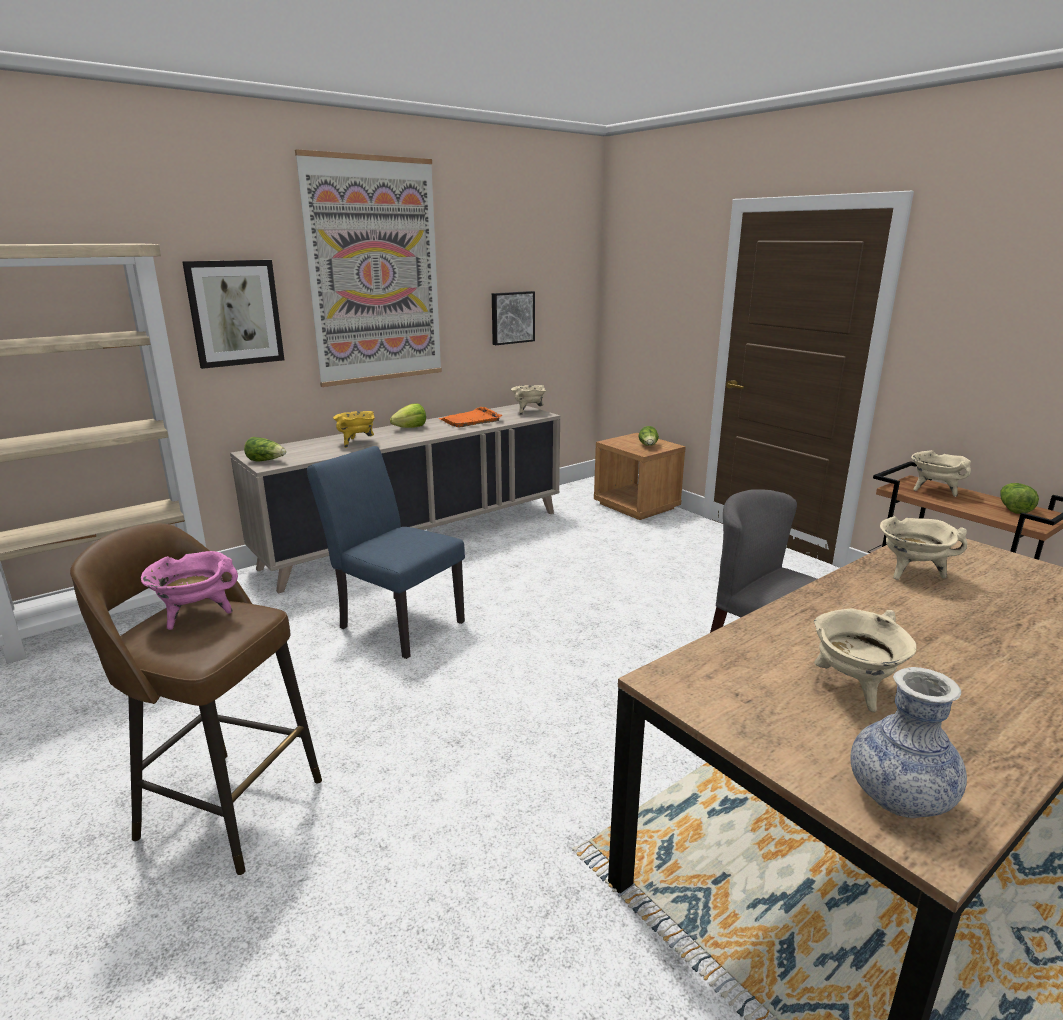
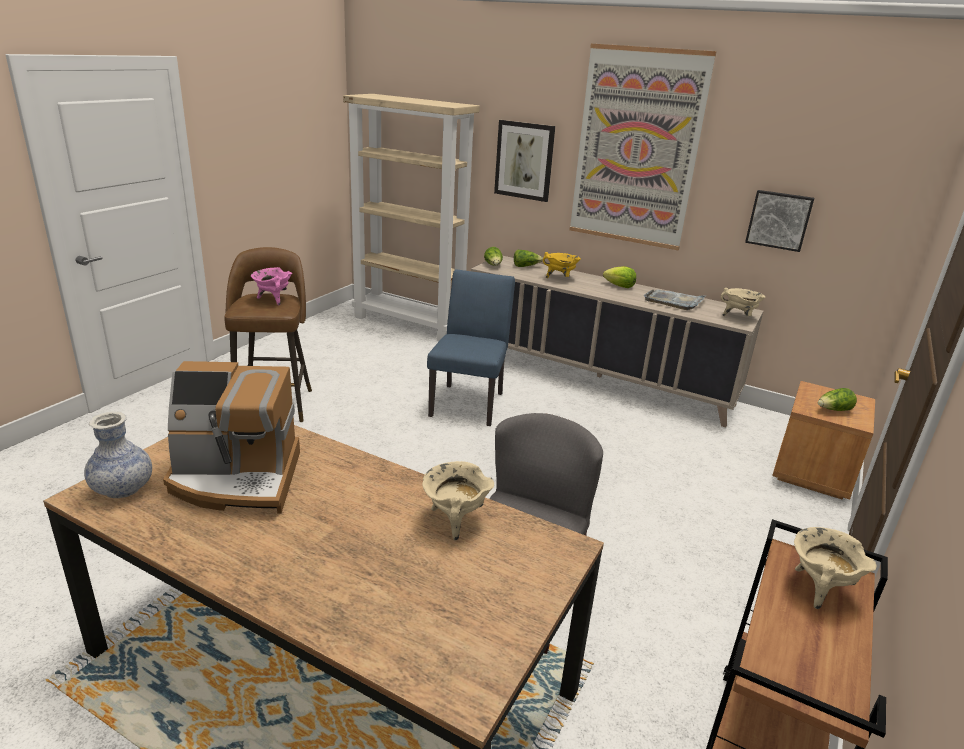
camera: 65 degrees right, 5 degrees up
orange tray [438,407,502,427] -> grey tray [643,289,707,310]
beige cooking pot [814,609,917,712] -> coffee machine [163,361,300,513]
lettuce [1000,483,1039,514] -> lettuce moved to [514,250,543,267]

